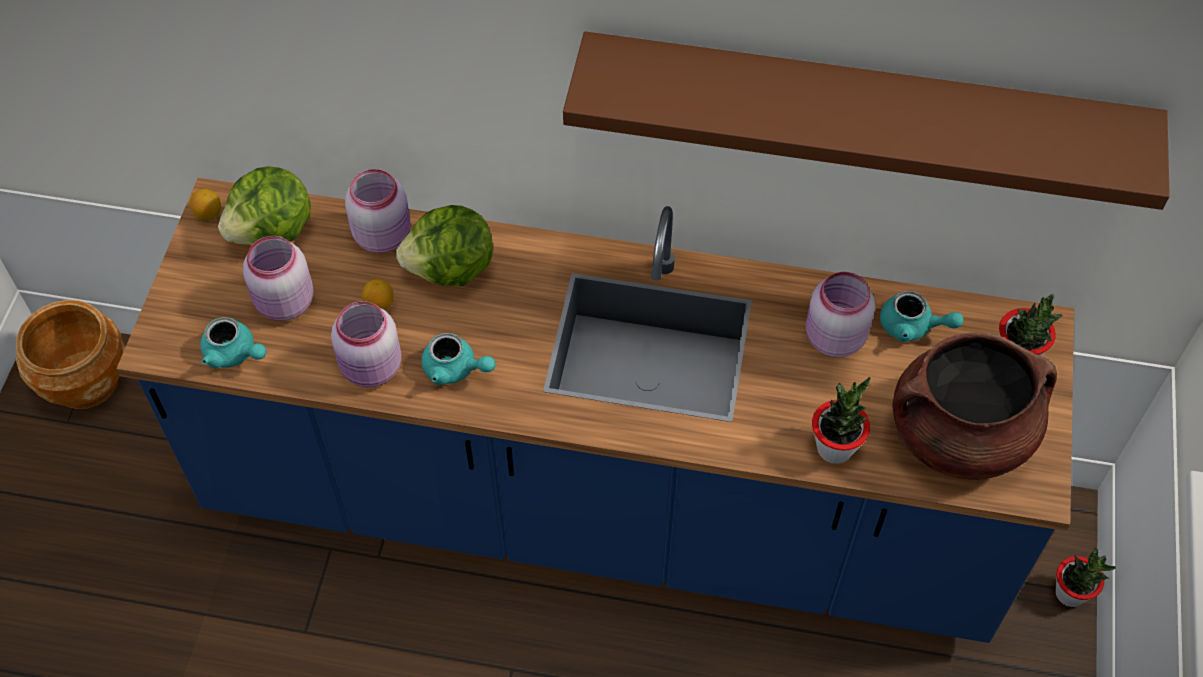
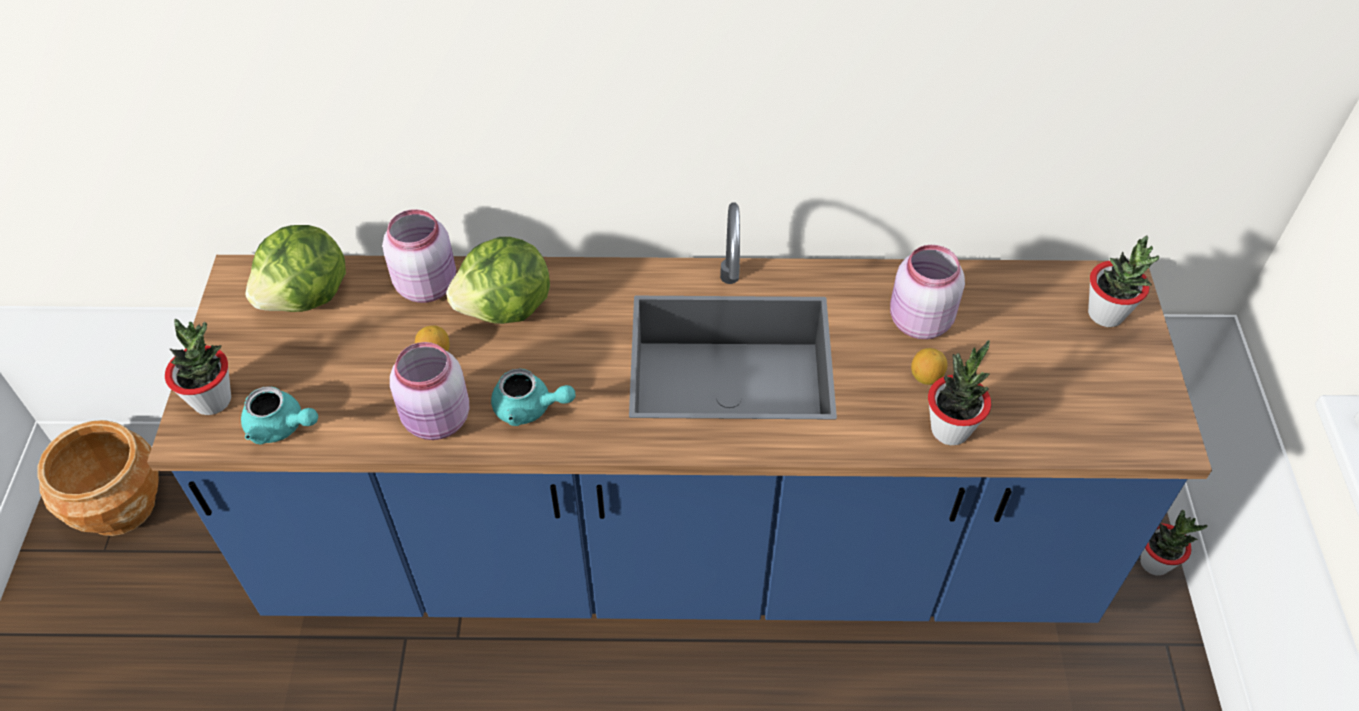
camera: 10 degrees left, 5 degrees down
lemon [190,189,221,221] -> lemon moved to [911,348,947,385]
pink jar [243,236,313,321] -> none
brown shelf [563,31,1170,210] -> none
turquoise teapot [880,291,964,342] -> none
brown cooking pot [892,332,1057,480] -> none
none -> potted plant [165,319,231,415]

